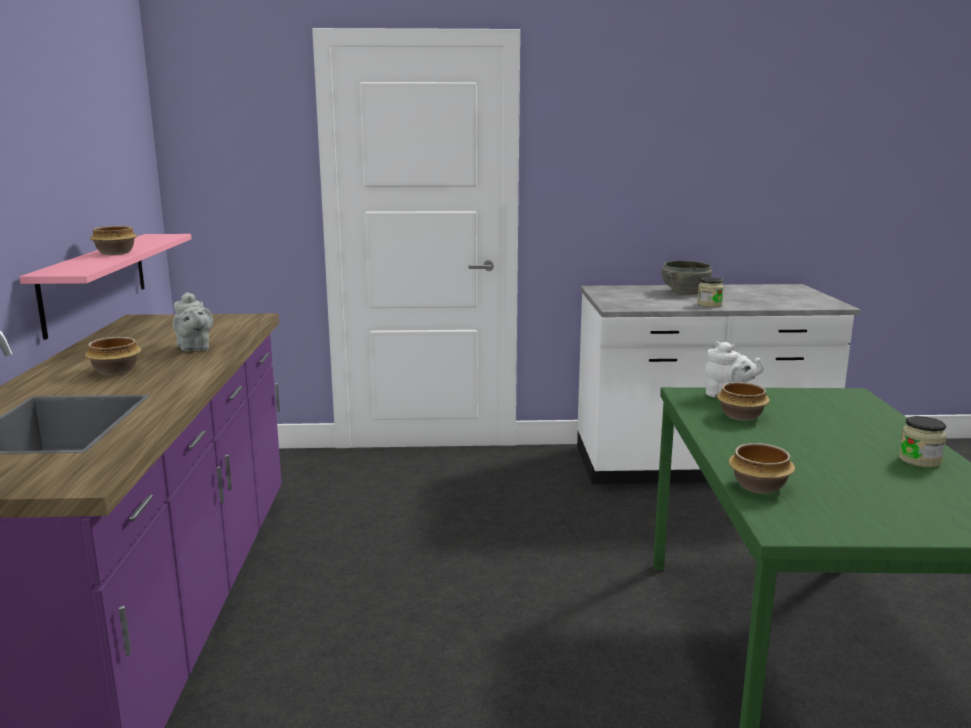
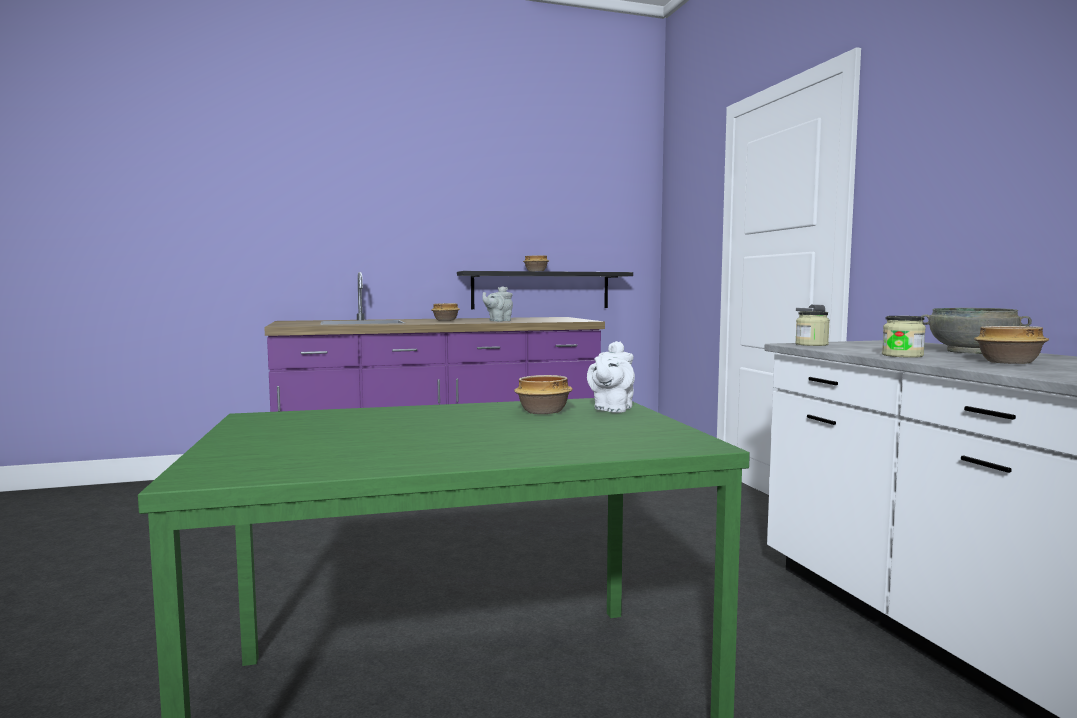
camera: 75 degrees right, 10 degrees down
pink shelf [20,234,192,340] -> black shelf [457,271,633,309]
bowl [729,443,795,494] -> bowl moved to [974,326,1049,364]
jar [899,416,947,467] -> jar moved to [795,311,830,346]

